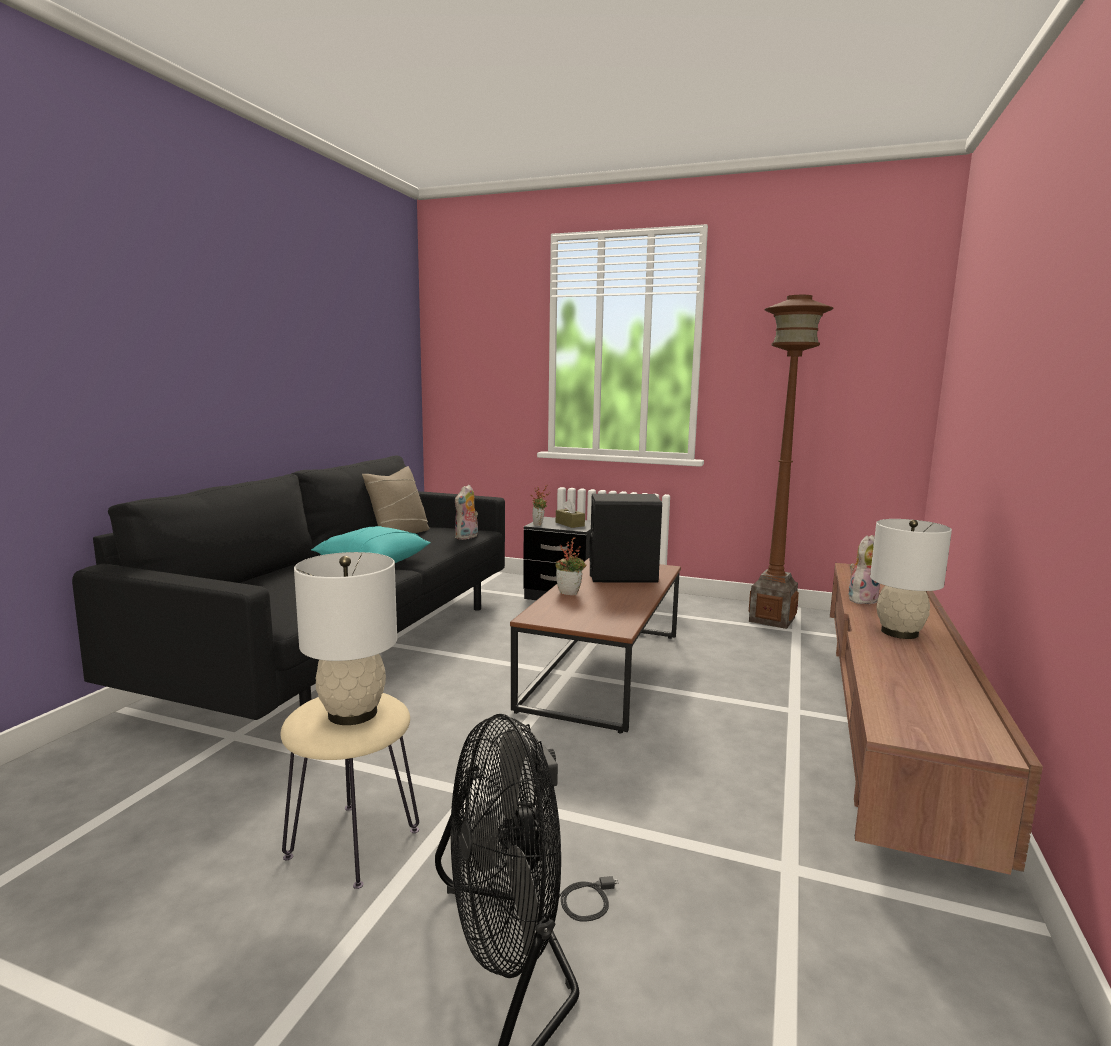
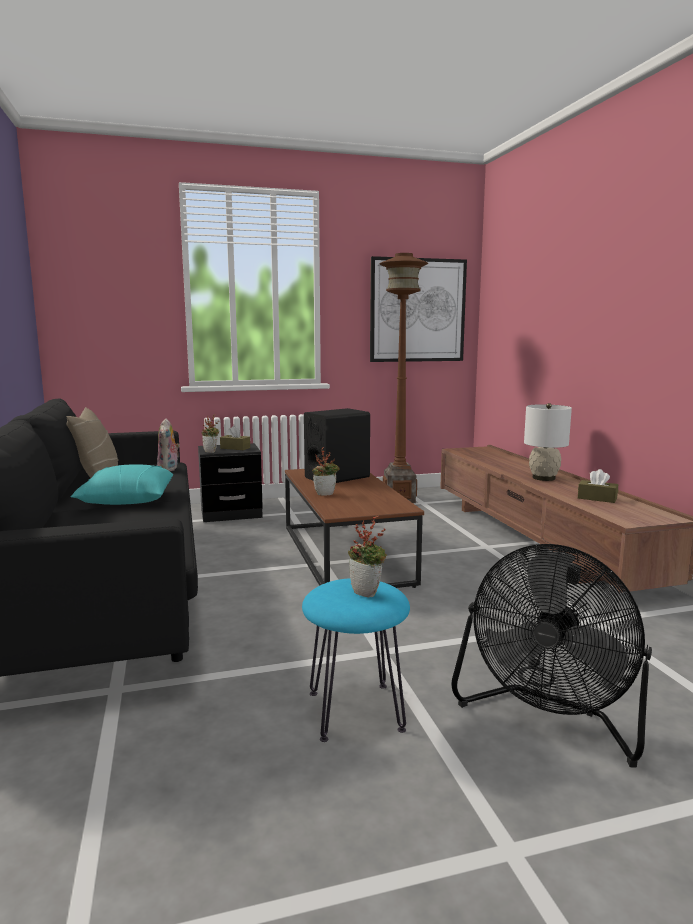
camera: 35 degrees left, 0 degrees up
beige stool [280,693,419,889] -> turquoise stool [302,578,410,742]
white table lamp [294,552,397,725] -> potted plant [348,515,387,598]
plush toy [848,535,880,604] -> none
none -> picture [370,256,467,362]
none -> brown tissue box [578,469,618,503]

